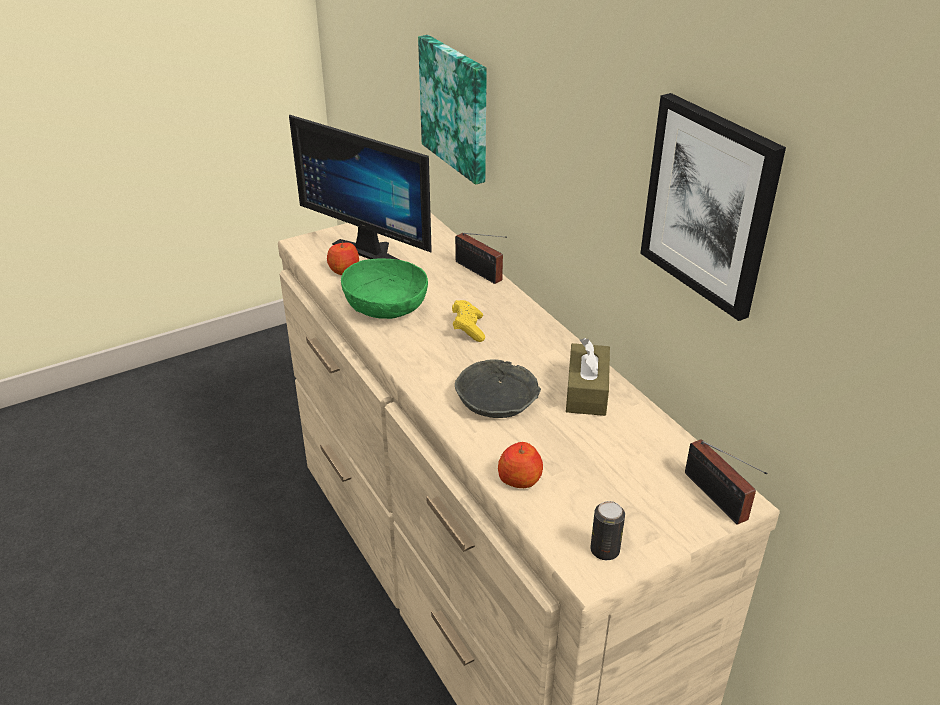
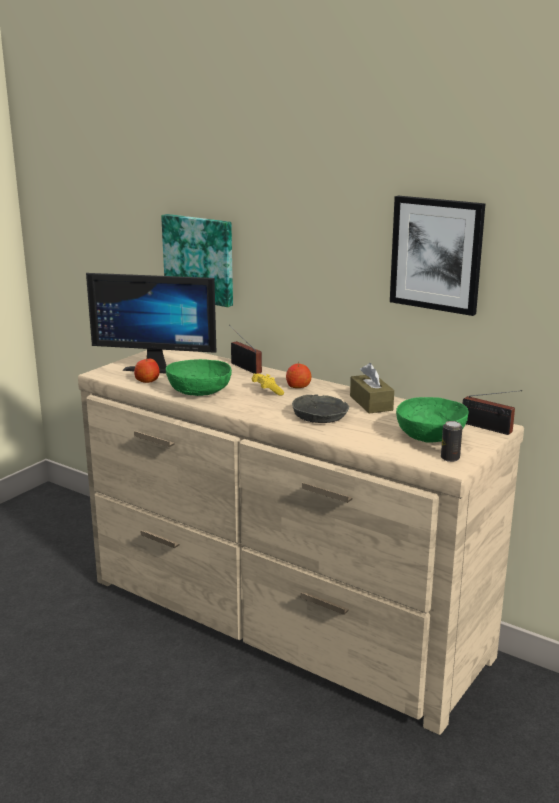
camera: 25 degrees left, 15 degrees down
radio [455,233,507,284] -> radio turned 150 degrees counterclockwise [229,325,262,374]
apple [498,442,543,488] -> apple moved to [286,362,311,388]
none -> green bowl [396,397,469,443]

